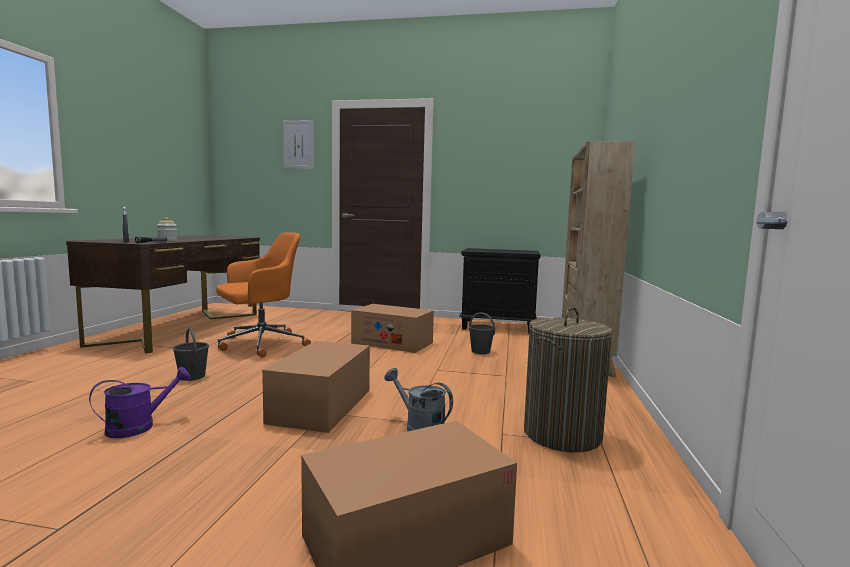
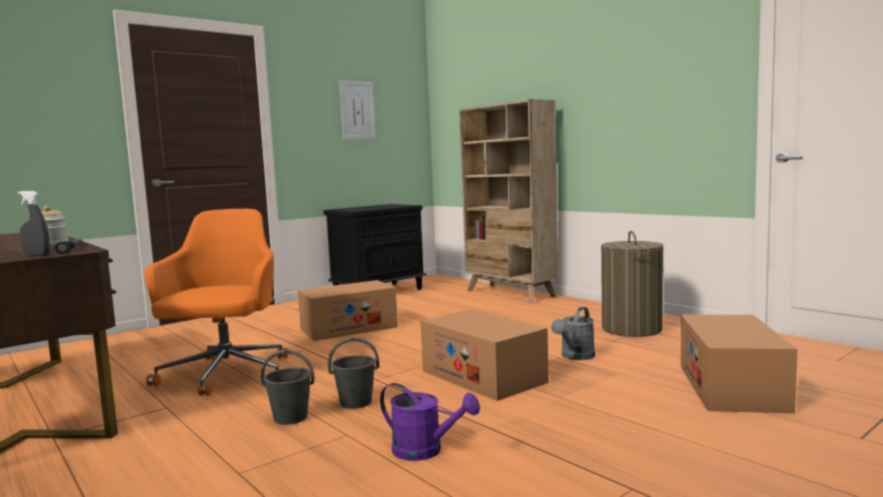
camera: 50 degrees left, 0 degrees up
purple watering can [89,367,191,438] -> purple watering can turned 120 degrees clockwise [380,383,480,461]
picture [283,120,314,169] -> picture moved to [339,80,376,140]
grey watering can [384,368,453,431] -> grey watering can turned 45 degrees counterclockwise [551,307,595,360]
grey bucket [469,312,495,354] -> grey bucket moved to [328,338,379,409]

